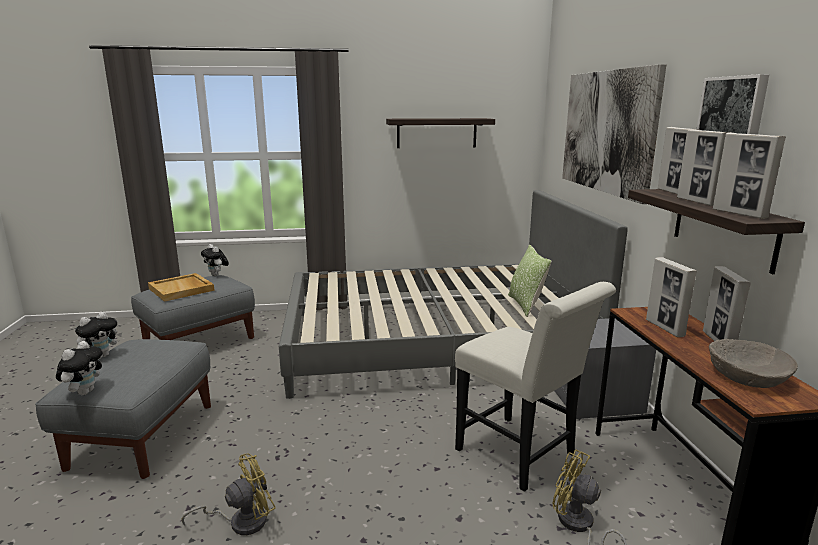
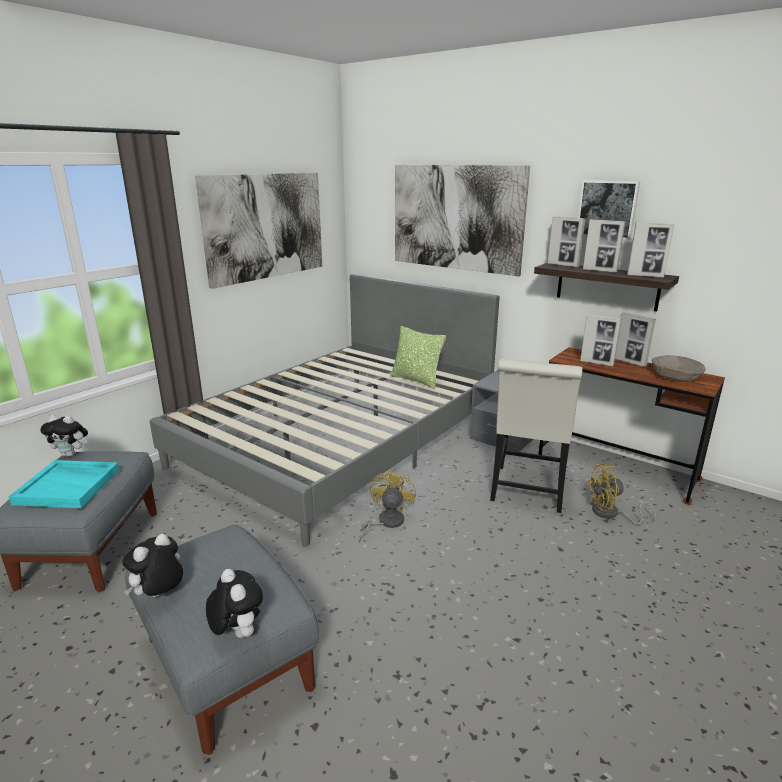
camera: 45 degrees left, 5 degrees up
plush toy [75,312,122,359] -> plush toy turned 135 degrees counterclockwise [122,534,183,597]
beige tray [148,273,215,302] -> turquoise tray [9,460,120,508]
yellow fan [181,454,276,535] -> yellow fan moved to [359,469,416,543]
shelf [386,118,495,148] -> picture [195,173,322,289]
white chair [455,282,616,492] -> white chair turned 105 degrees clockwise [490,359,582,513]

